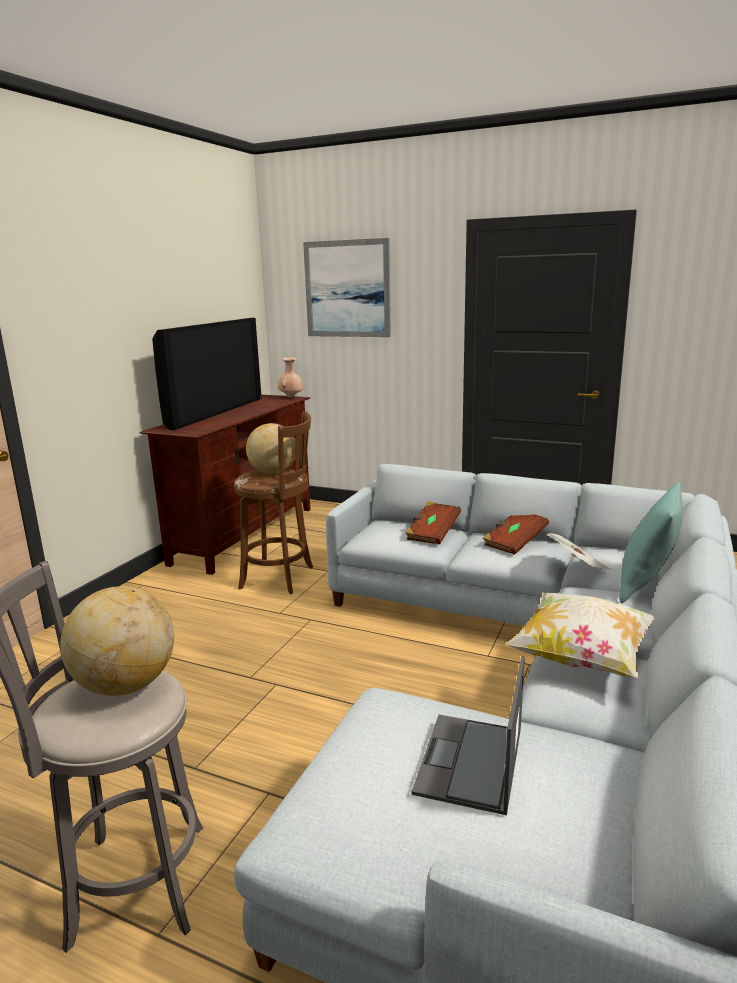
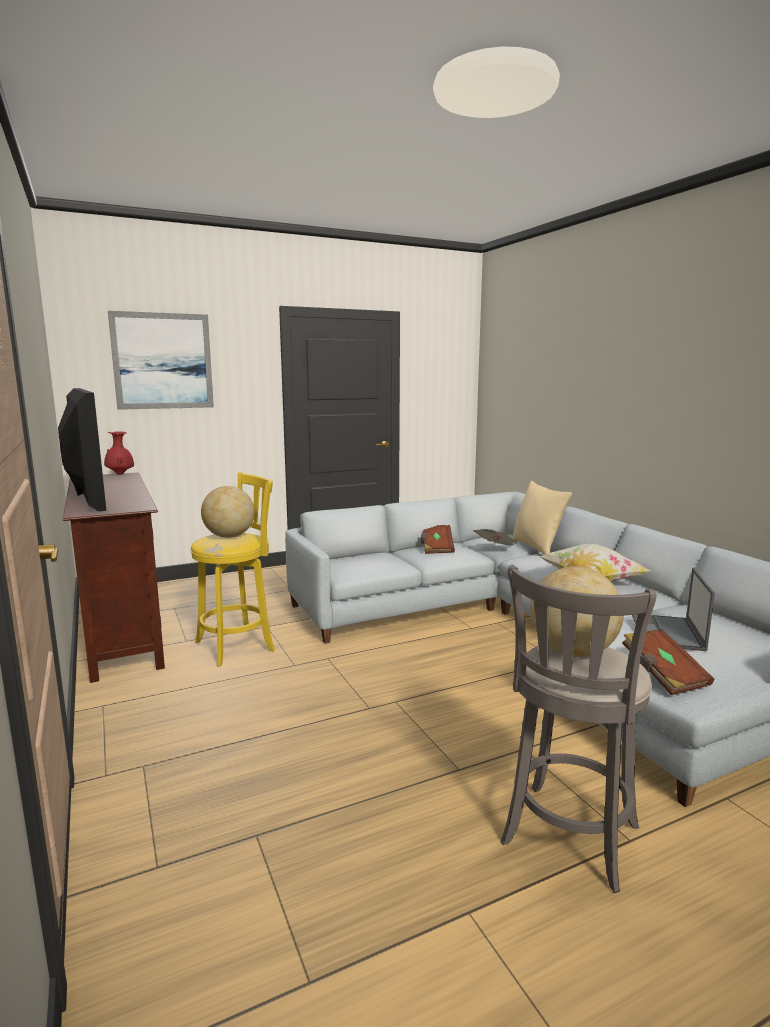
camera: 50 degrees left, 5 degrees down
brown stool [234,411,313,594] -> yellow stool [191,472,275,667]
beige vase [278,357,303,398] -> red vase [104,431,134,475]
brown book [405,501,461,545] -> brown book moved to [622,629,714,695]
laptop [412,656,525,815] -> laptop turned 45 degrees clockwise [632,568,715,651]
turquoise pillow [619,482,683,603] -> beige pillow [512,480,572,555]

